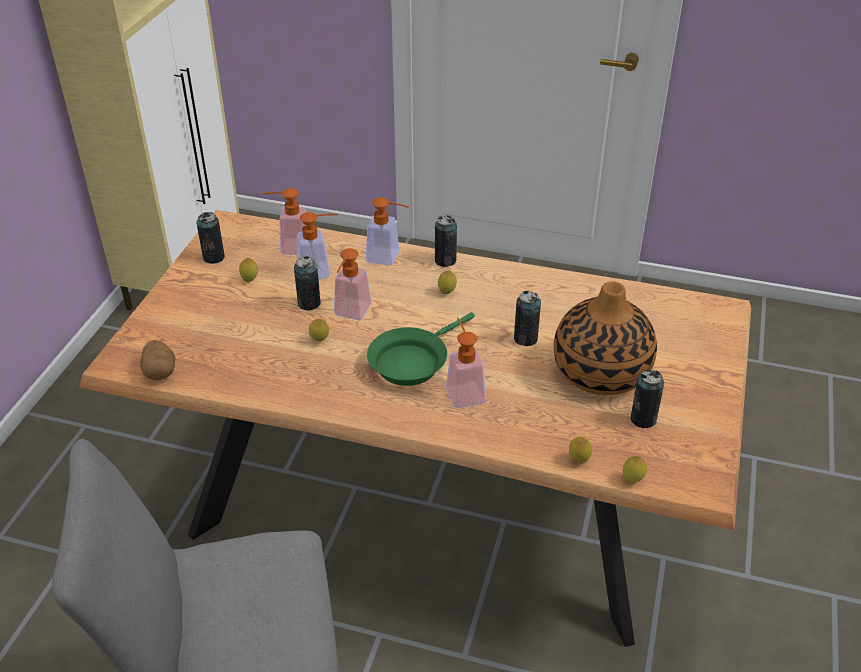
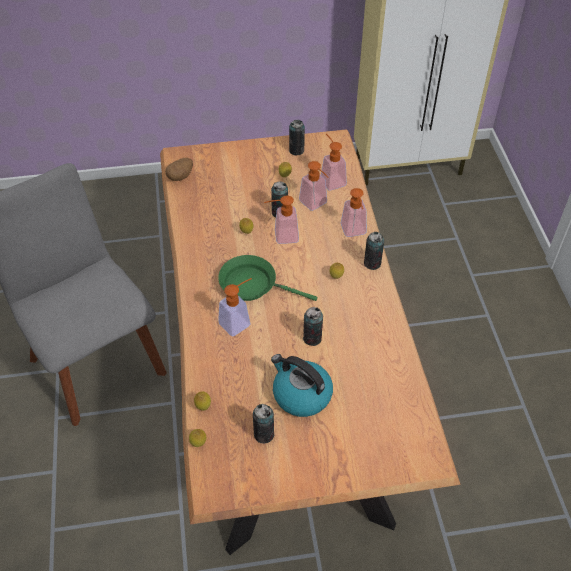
camera: 65 degrees right, 10 degrees up
vase [554,281,657,395] -> kettle [271,354,333,417]

